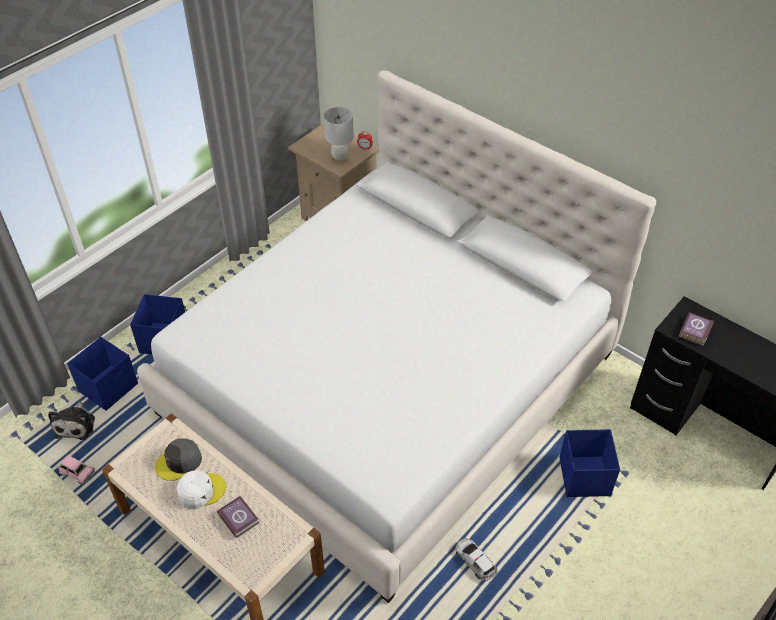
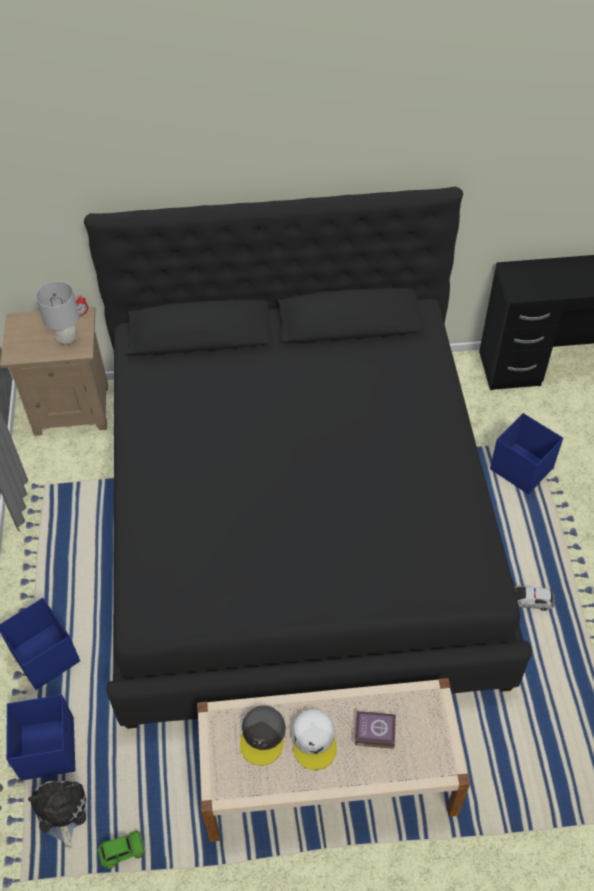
camera: 45 degrees left, 5 degrees up
plush toy [48,402,95,440] -> plush toy turned 150 degrees counterclockwise [28,780,87,849]
pink toy car [58,455,95,484] -> green toy car [97,830,145,869]
white bed [137,70,656,603] -> black bed [84,187,532,729]
white cap [177,470,226,509] -> white cap turned 150 degrees clockwise [291,710,337,770]
book [678,312,714,346] -> none

